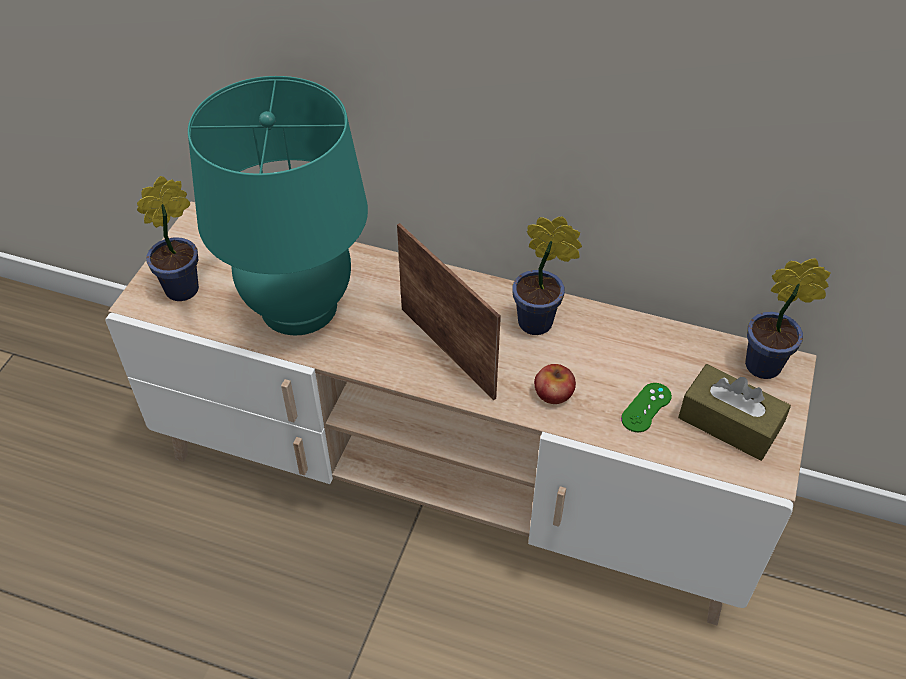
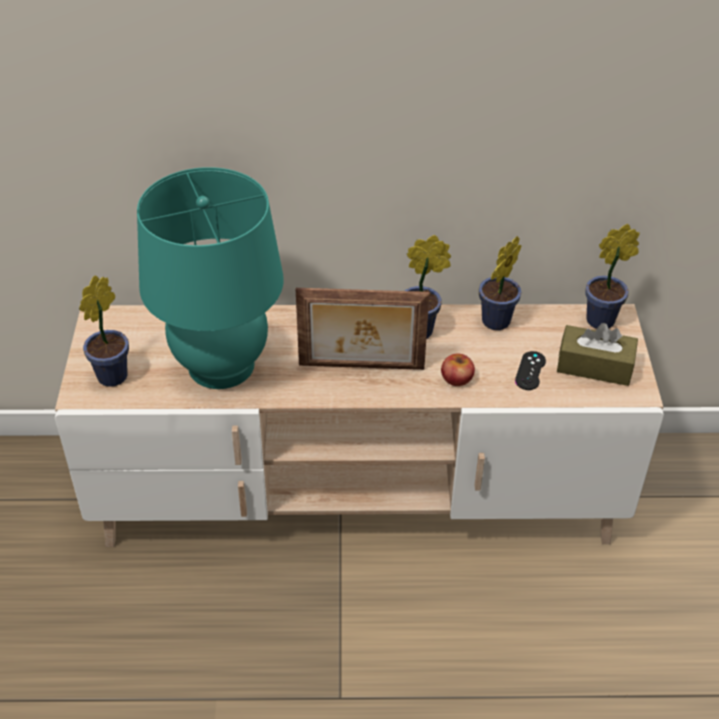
camera: 20 degrees left, 5 degrees down
picture frame [397,223,501,400] -> picture frame turned 150 degrees clockwise [296,288,429,370]
green game controller [621,383,672,432] -> black game controller [515,351,546,390]
none -> potted plant [479,236,521,330]

